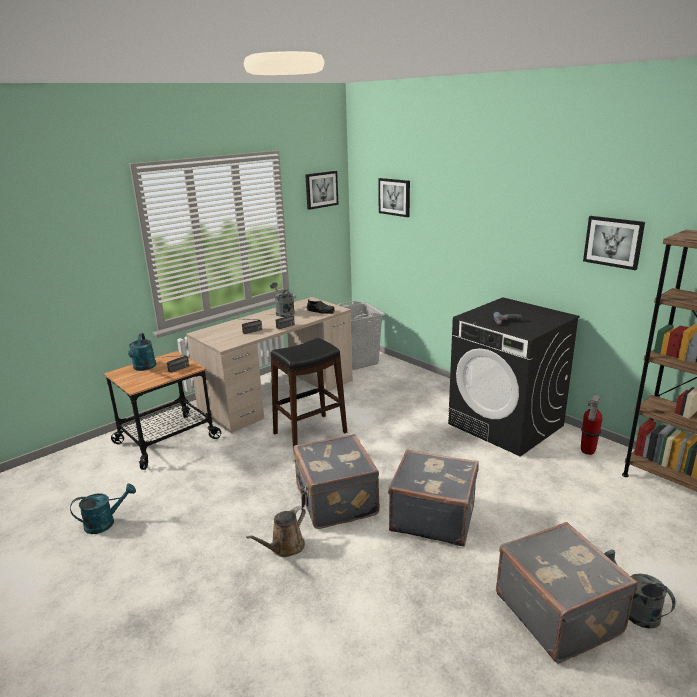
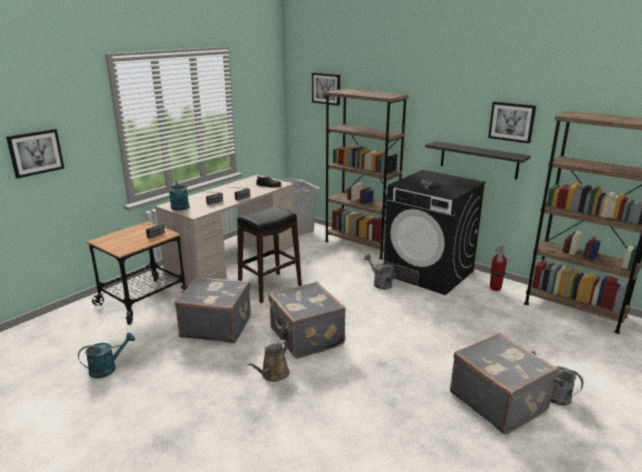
camera: 10 degrees left, 0 degrees up
turquoise watering can [128,333,156,371] -> turquoise watering can moved to [169,180,189,211]
grey watering can [270,282,295,317] -> grey watering can moved to [364,254,395,289]
picture [305,171,338,210] -> picture moved to [6,129,64,179]
grey suitcase [388,450,479,546] -> grey suitcase moved to [175,277,251,343]
none -> brown bookcase [324,89,409,260]
none -> shelf [425,141,531,180]

